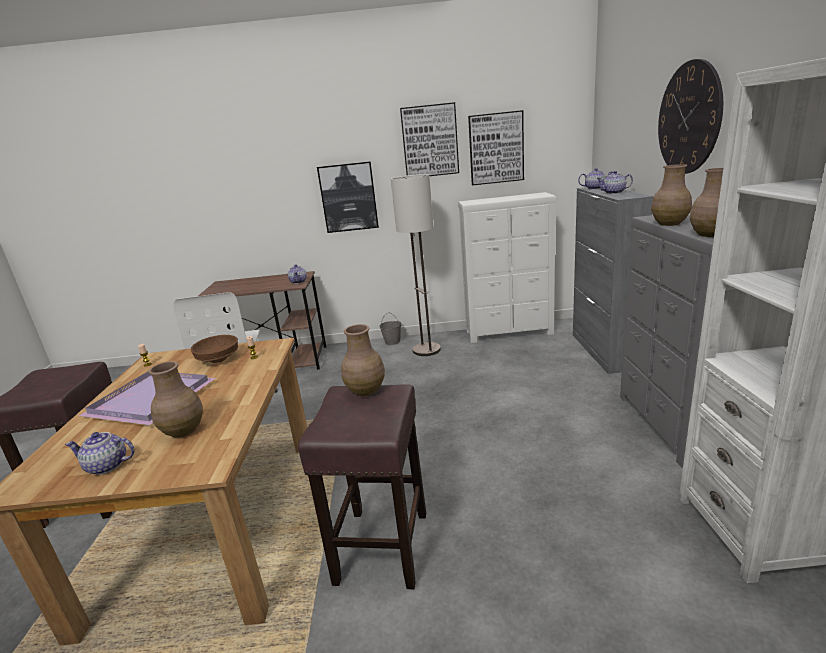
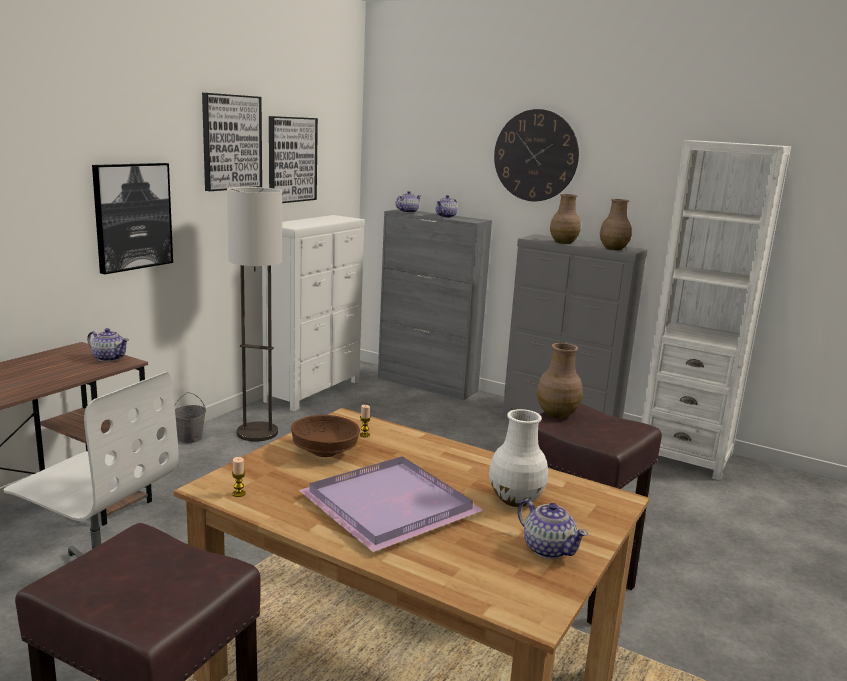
camera: 60 degrees left, 5 degrees down
teapot [65,432,135,475] -> teapot turned 75 degrees counterclockwise [517,499,588,559]
brown vase [148,361,203,438] -> white vase [489,409,548,507]

